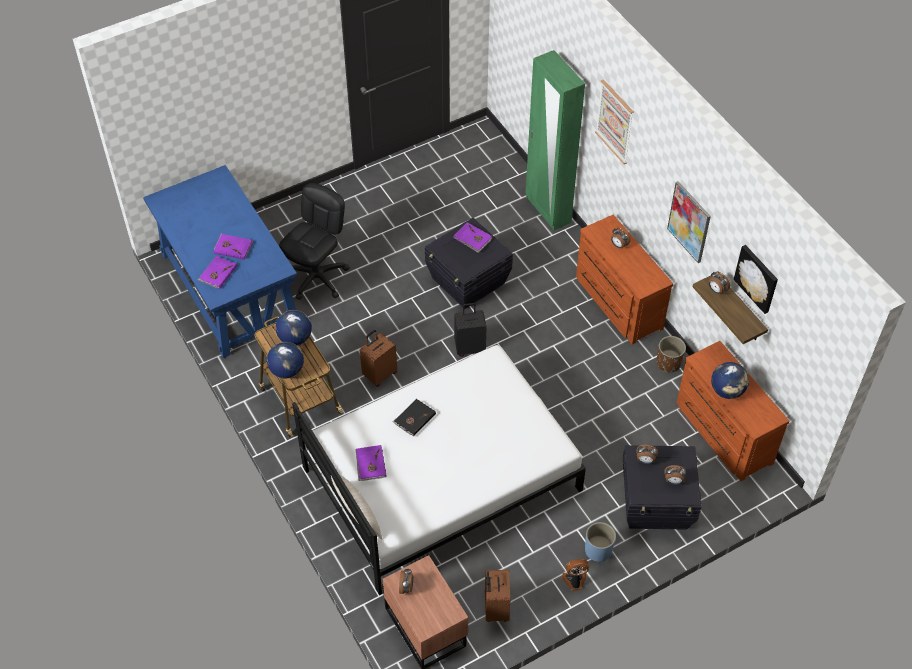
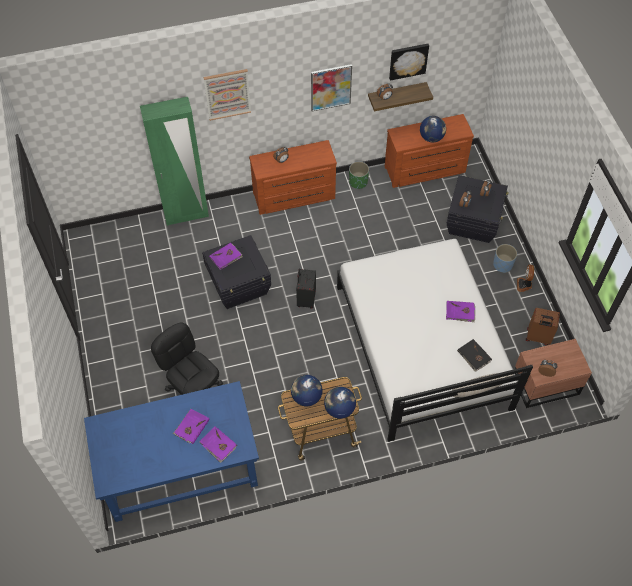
camera: 75 degrees left, 5 degrees up
purple book [355,445,386,481] -> purple book moved to [446,301,475,322]
brown suitcase [360,330,397,387] -> none
black book [393,399,436,437] -> black book moved to [457,339,492,372]
brown planter [657,336,686,373] -> green planter [349,161,369,189]

